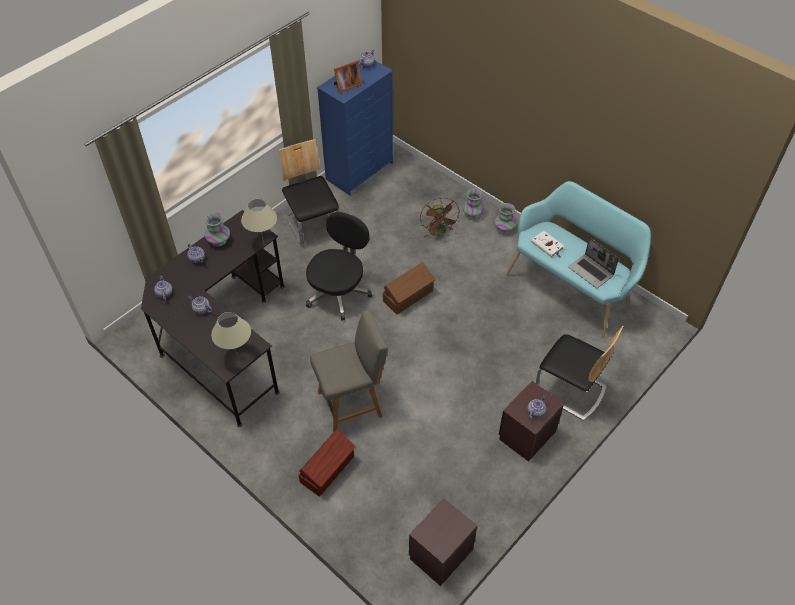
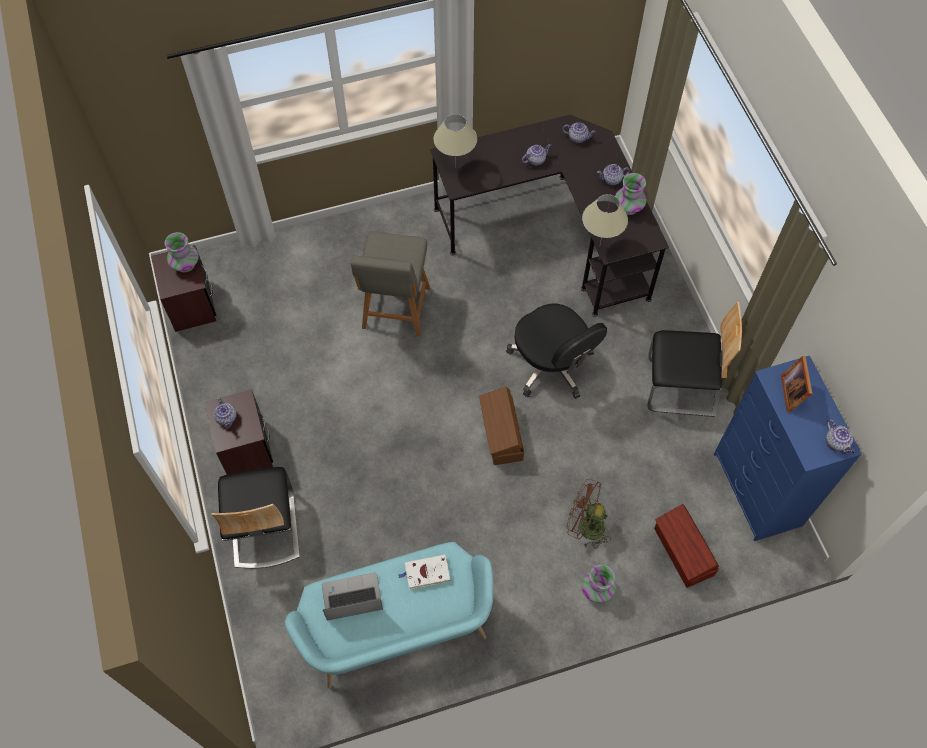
camera: 120 degrees right, 10 degrees up
brown storage box [299,429,356,497] -> brown storage box moved to [654,504,719,588]
vase [494,203,516,233] -> vase moved to [165,232,199,272]
chair [536,326,623,421] -> chair turned 75 degrees counterclockwise [211,467,300,569]

